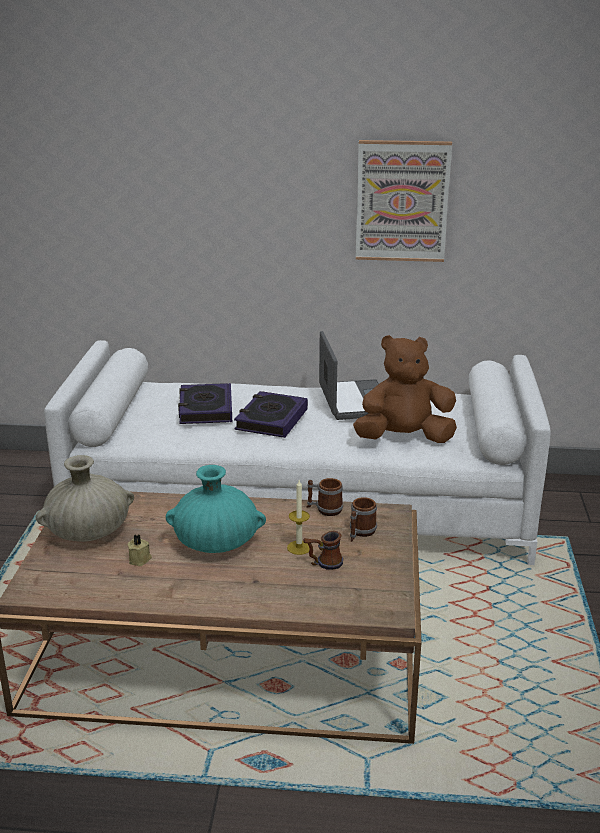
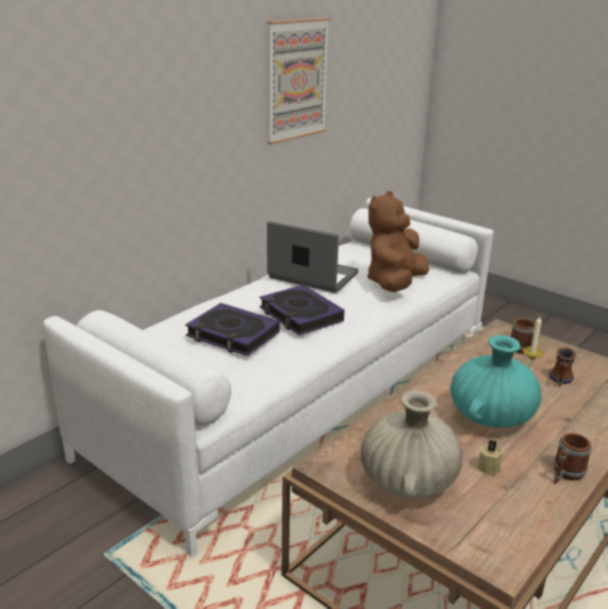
camera: 55 degrees left, 0 degrees up
mug [307,478,343,516] -> mug moved to [553,433,592,484]

